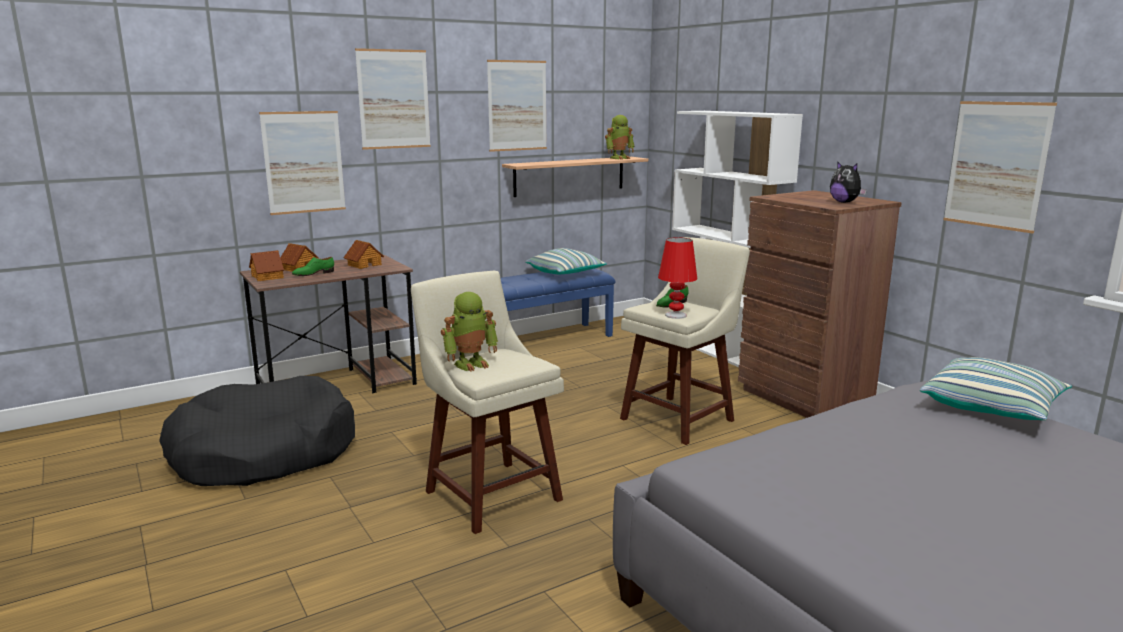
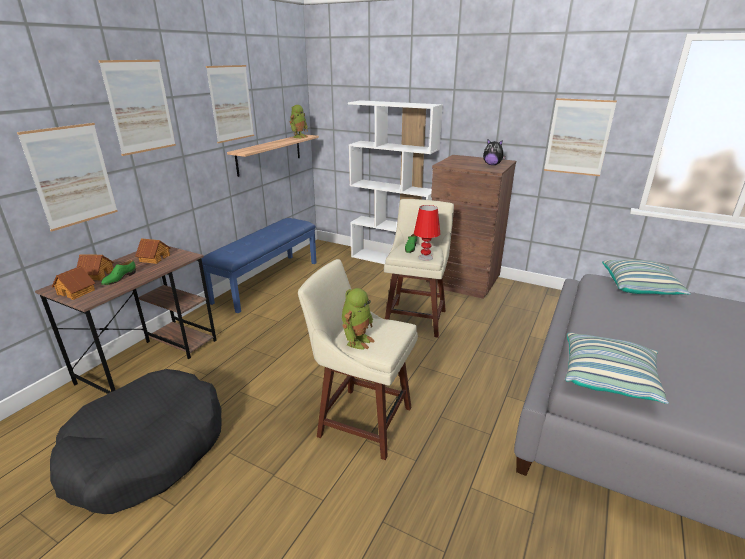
camera: 30 degrees left, 10 degrees up
pillow [525,248,607,274] -> pillow moved to [565,333,669,404]

